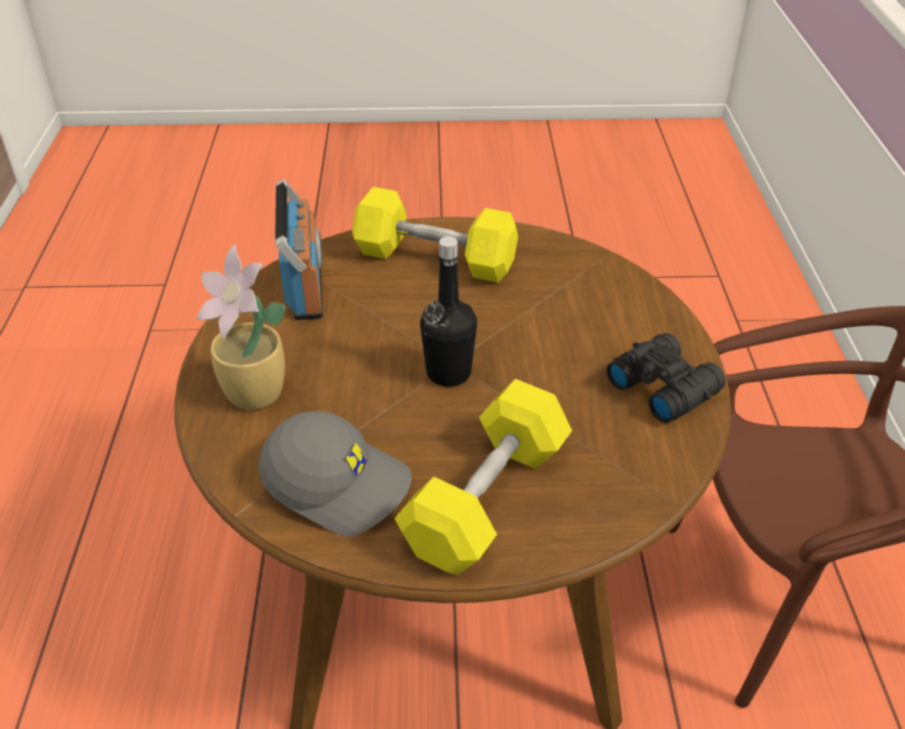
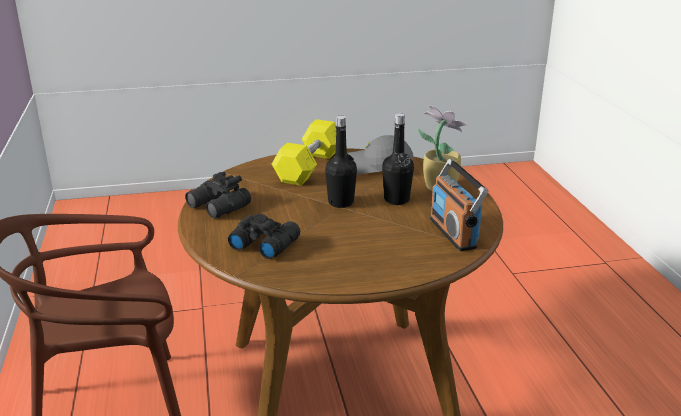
camera: 170 degrees right, 15 degrees down
yellow dumbbell [352,187,518,283] -> none
none -> black binoculars [228,214,300,259]
none -> black bottle [382,113,414,205]

